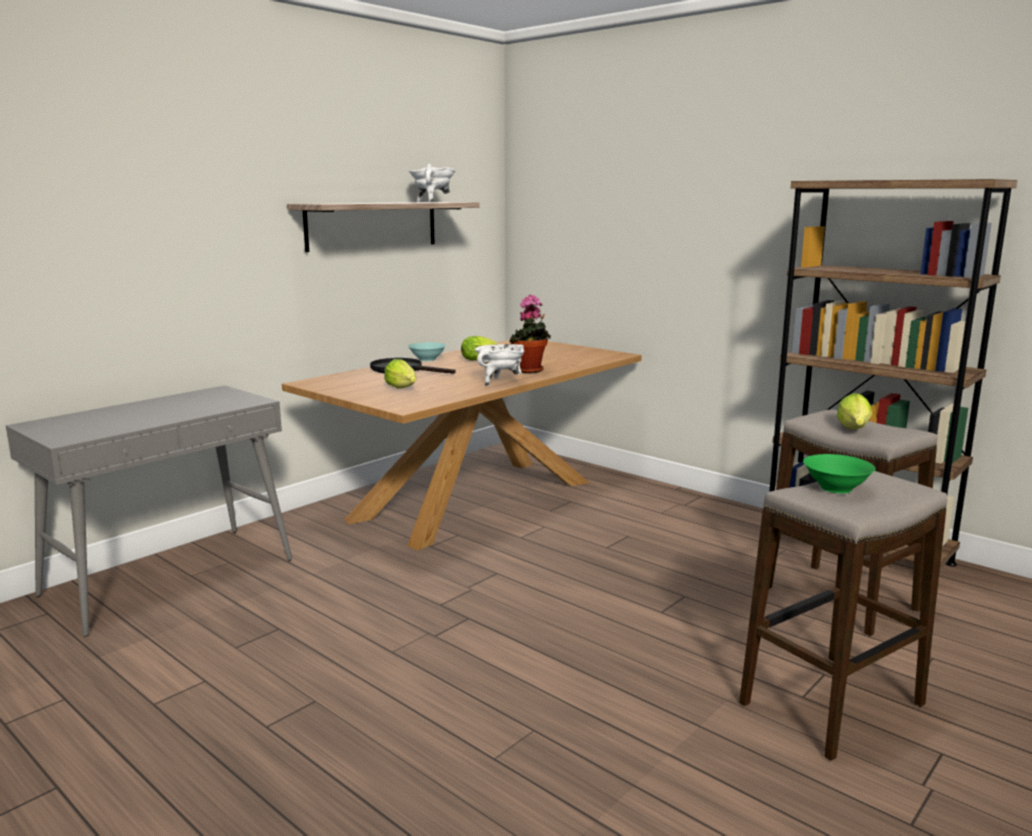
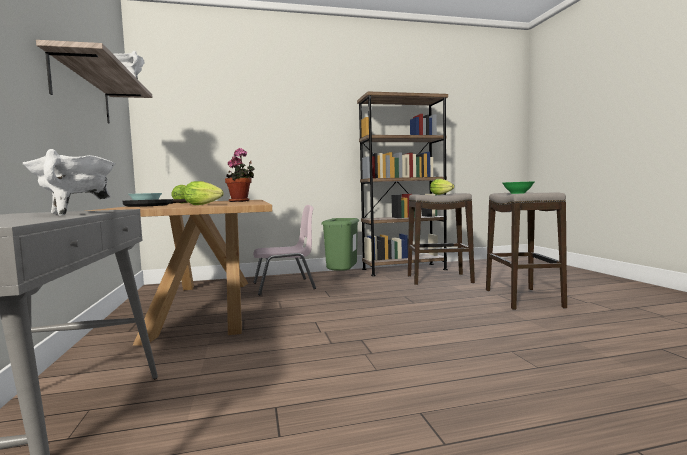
camera: 55 degrees left, 10 degrees down
white cooking pot [475,344,525,386] -> white cooking pot moved to [23,149,116,216]
none -> pink chair [253,205,316,295]
none -> green trash can [321,218,359,271]

